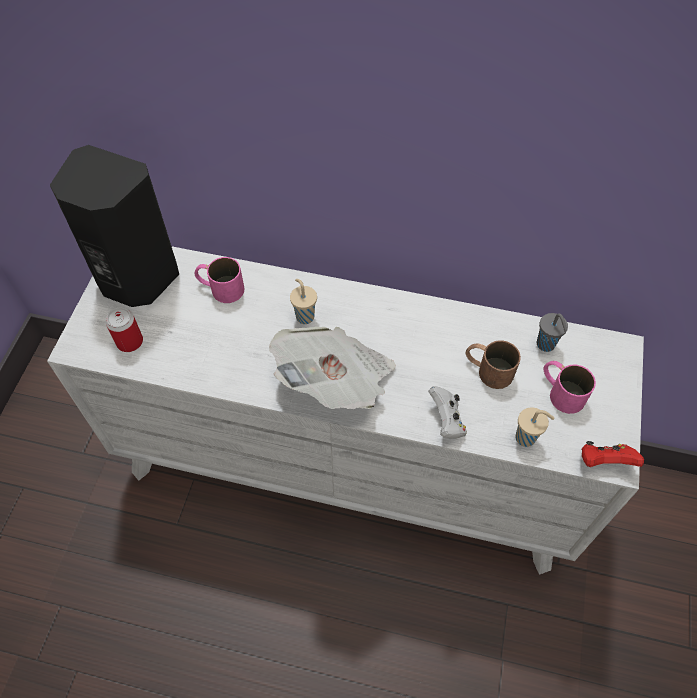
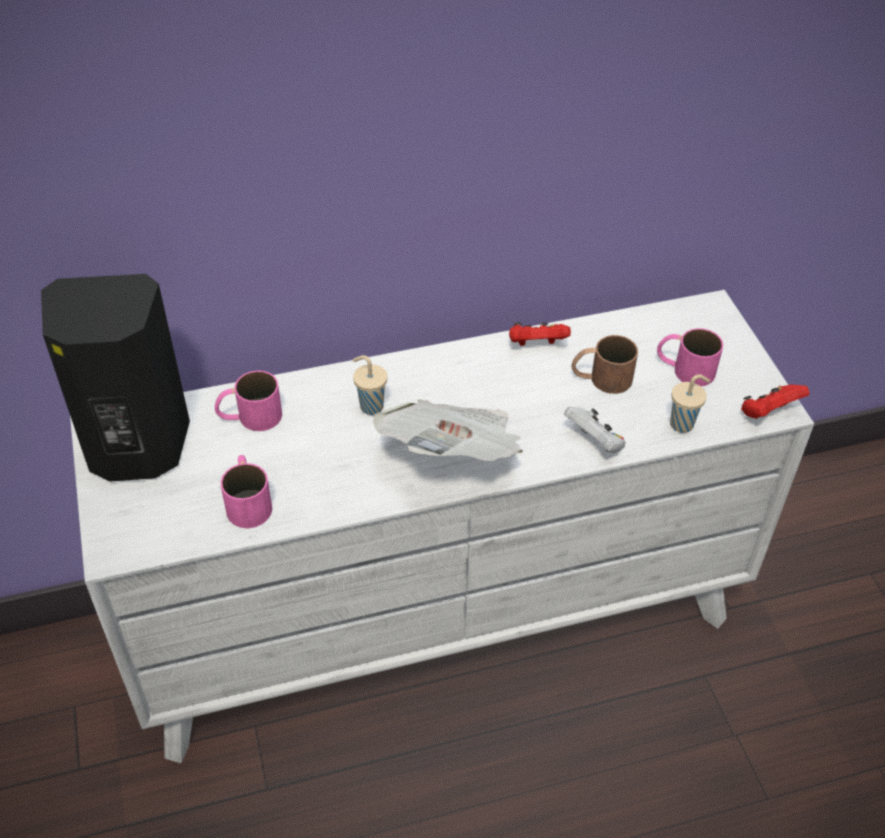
camera: 30 degrees left, 10 degrees down
can [106,307,143,352] -> none
grey cup [537,313,568,352] -> none
none -> pink mug [221,455,272,528]
none -> red game controller [509,322,571,346]

